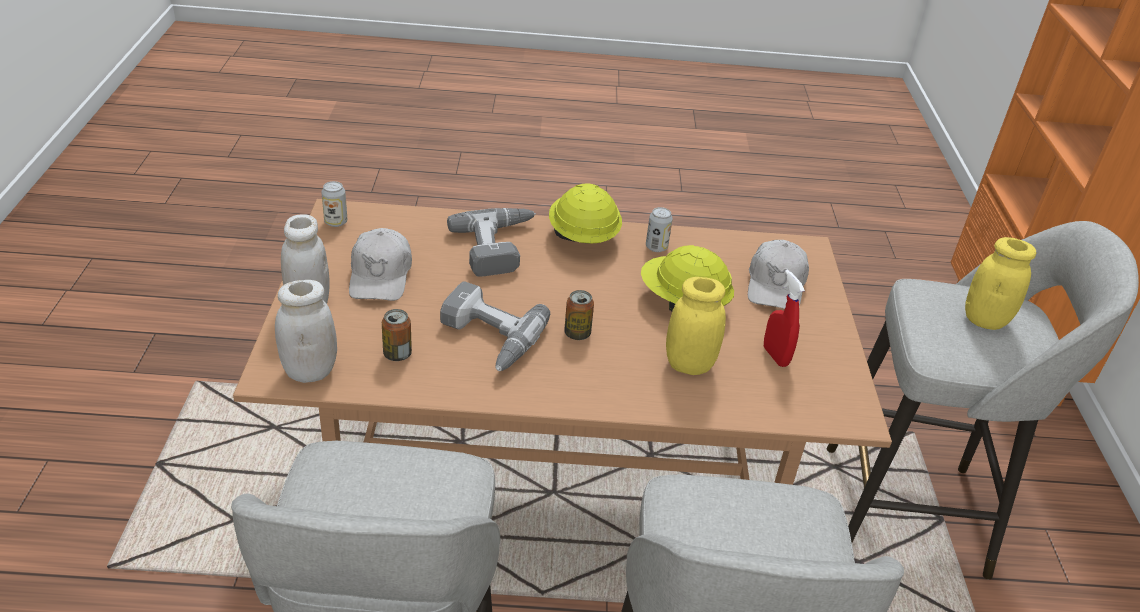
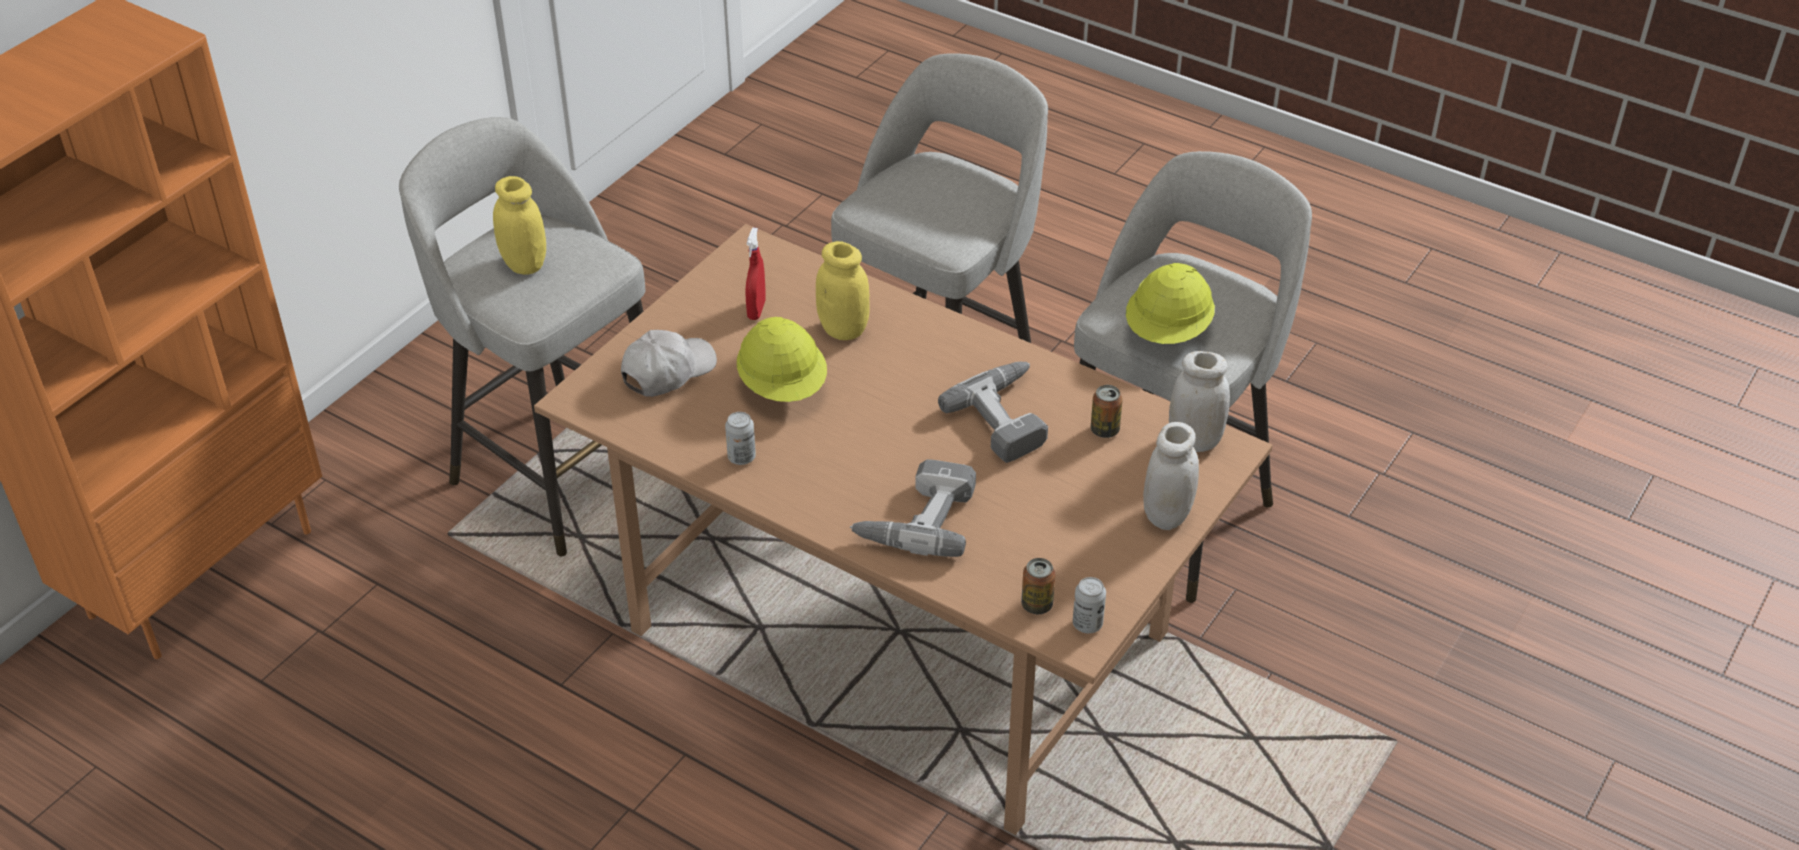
camera: 145 degrees left, 5 degrees up
white cap [349,228,412,301] -> none
yellow hard hat [549,183,622,244] -> yellow hard hat moved to [1126,263,1215,344]
can [564,290,594,340] -> can moved to [1021,558,1055,614]

